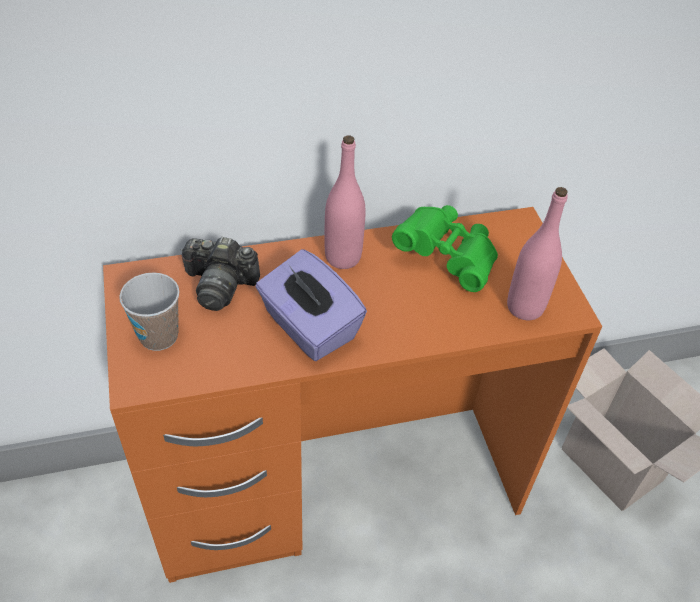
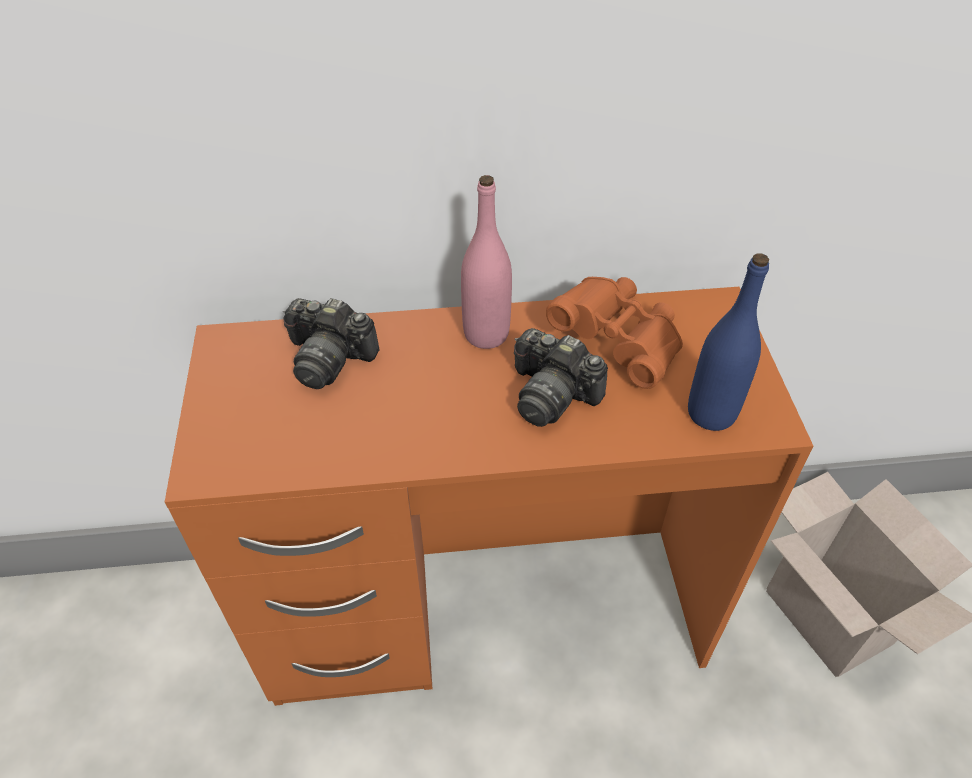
camera: 10 degrees right, 0 degrees up
cup [119,272,180,351] -> none
purple tissue box [256,249,367,361] -> none
green binoculars [392,205,498,292] -> orange binoculars [546,277,683,389]
pink bottle [507,187,568,320] -> blue bottle [688,253,769,431]
none -> camera [514,328,608,427]

